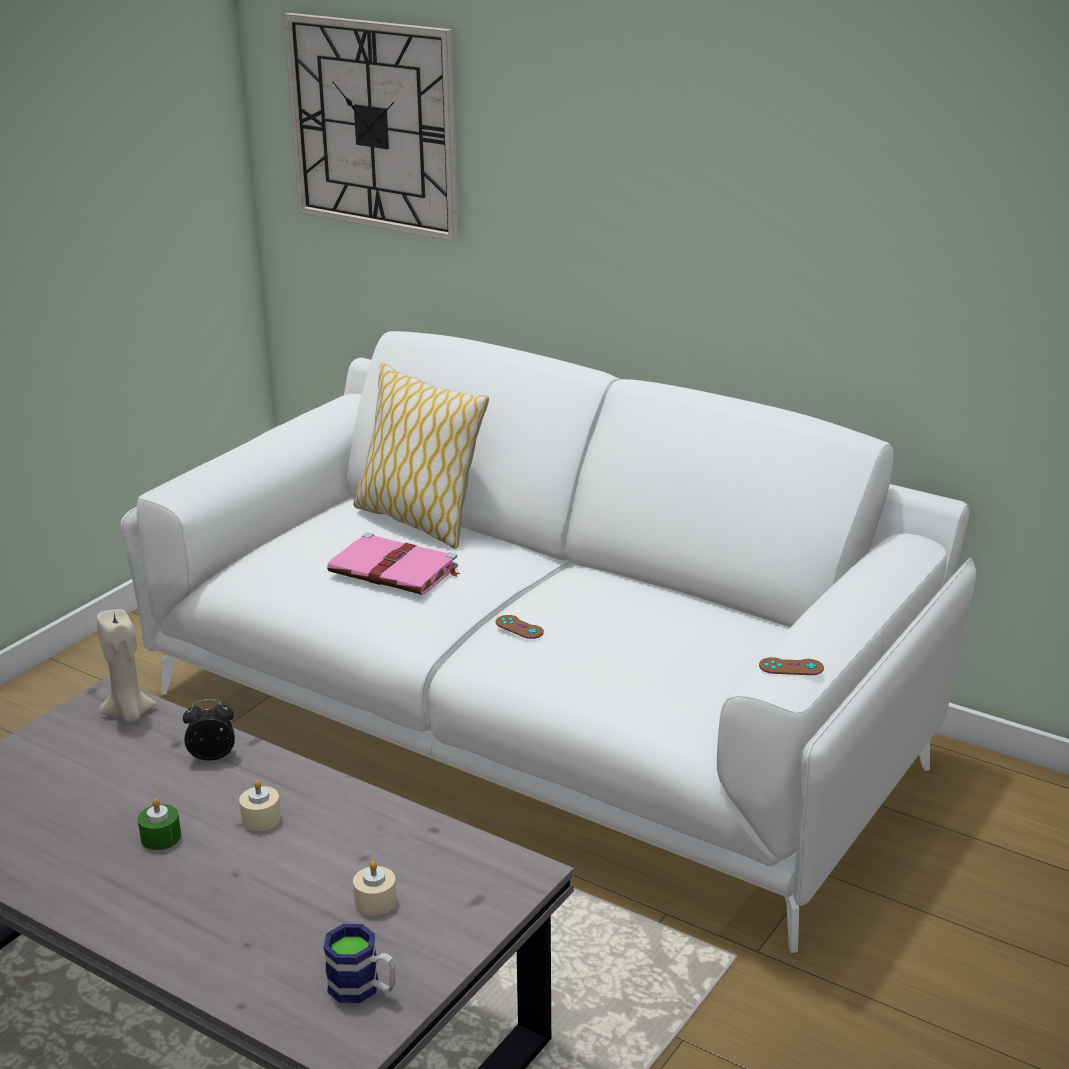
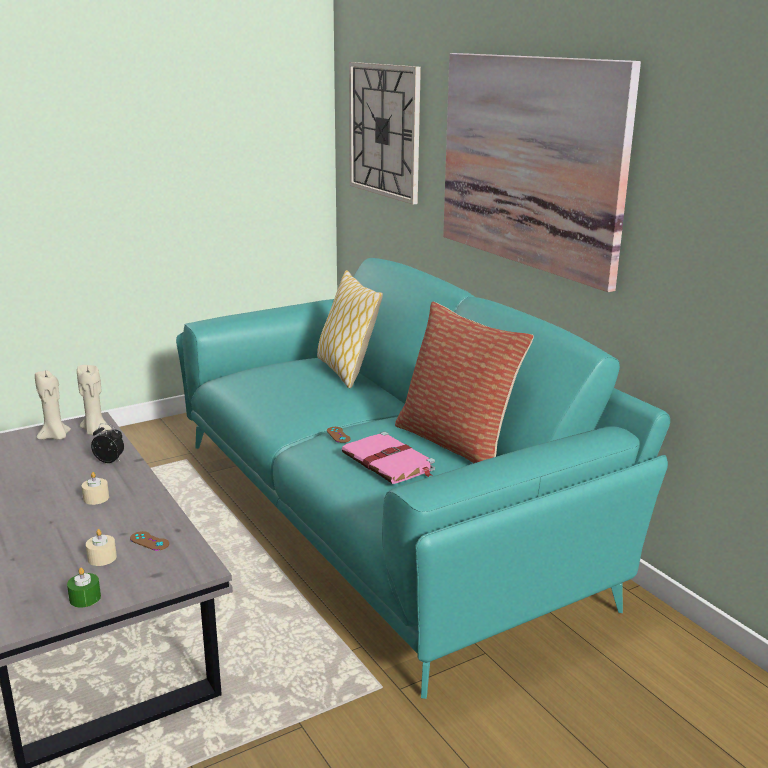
camera: 25 degrees right, 5 degrees down
white sofa [120,331,976,953] -> turquoise sofa [176,258,670,699]
green candle [138,798,181,850] -> green candle moved to [67,568,101,608]
mug [323,924,396,1003] -> none
pink book [327,533,461,595] -> pink book moved to [342,432,435,484]
brown game controller [759,657,824,675] -> brown game controller moved to [130,531,169,551]
none -> beige candle [35,369,71,440]
none -> pillow [395,302,534,463]
none -> picture [443,53,641,292]

